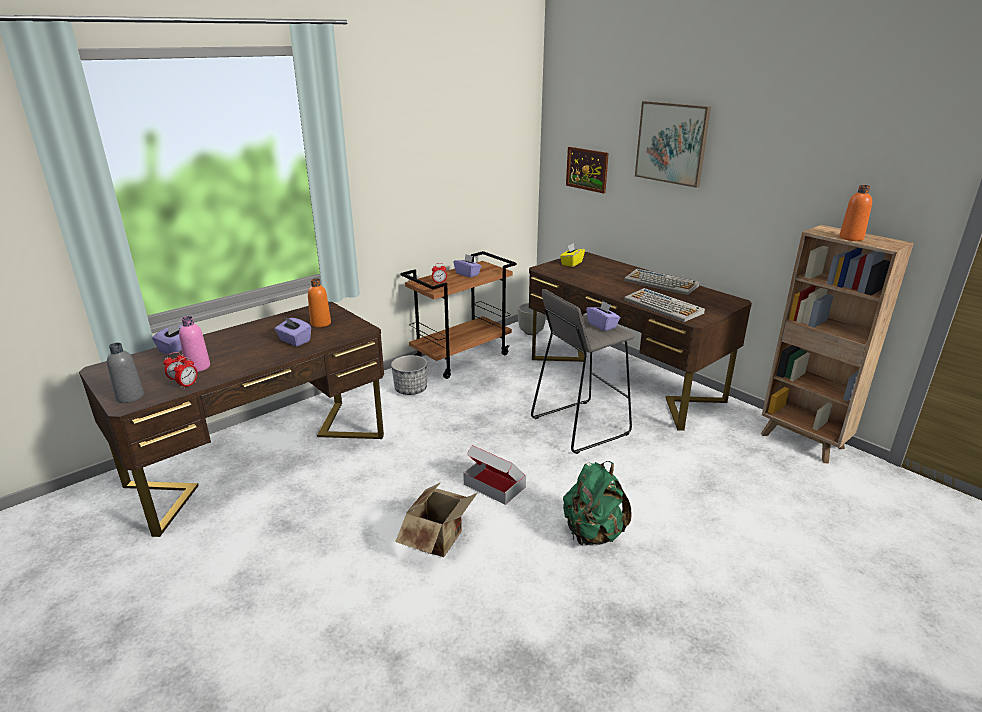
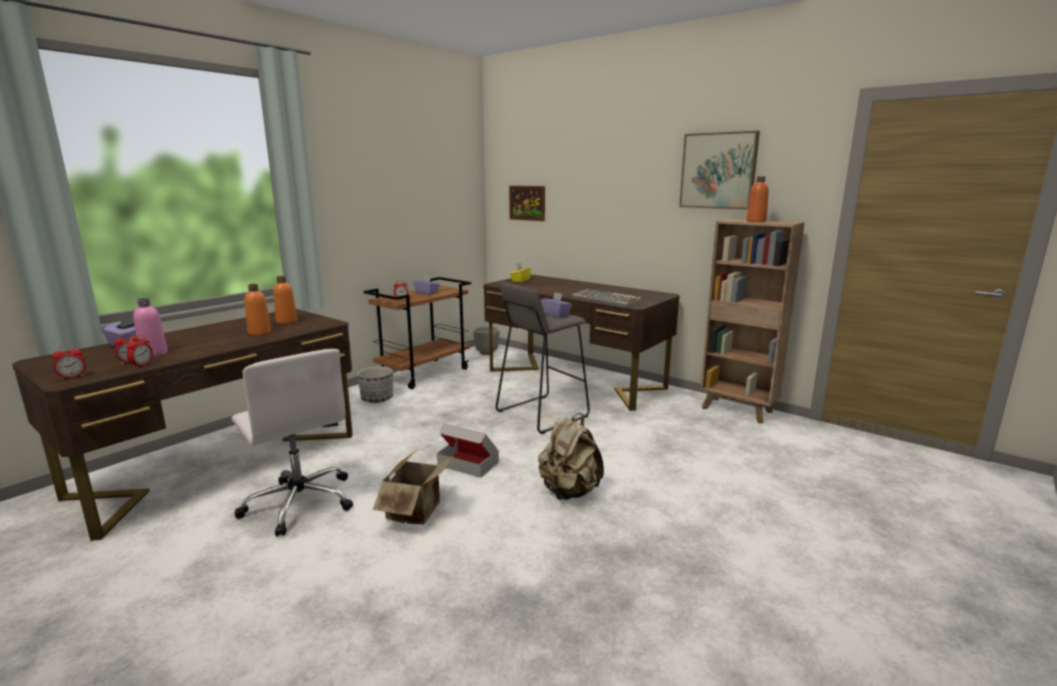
camera: 10 degrees left, 10 degrees down
grey bottle [107,343,144,403] -> alarm clock [52,345,86,379]
purple tissue box [275,317,311,346] -> orange bottle [244,284,271,336]
green backpack [563,461,631,546] -> beige backpack [538,413,604,500]
keyboard [624,269,700,295] -> none
picture [635,101,711,188] -> picture moved to [679,131,760,210]
none -> white office chair [232,349,353,536]

